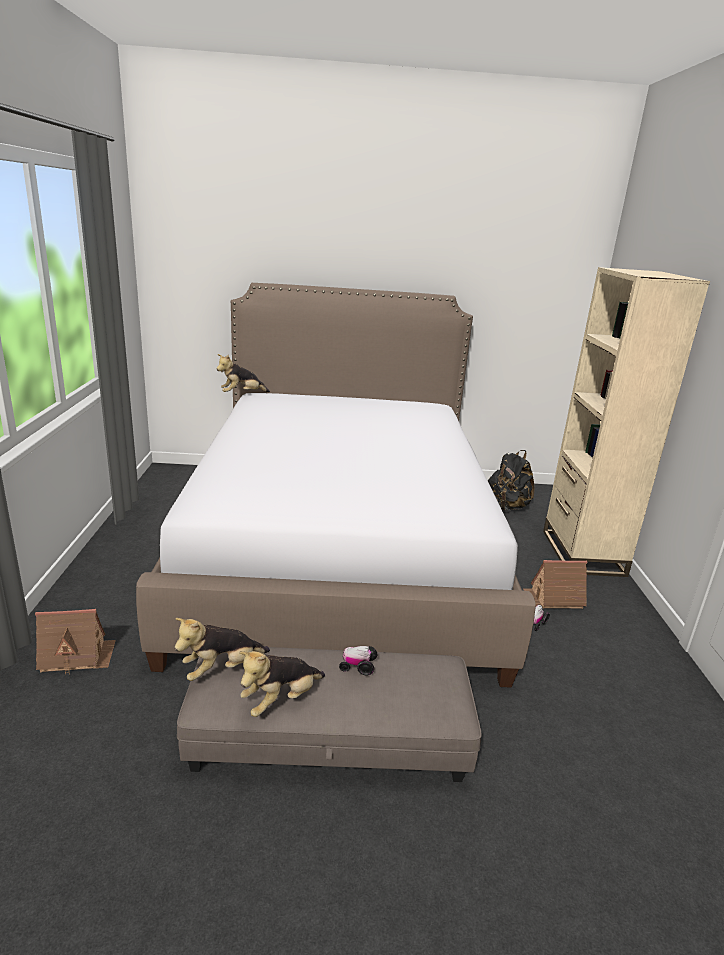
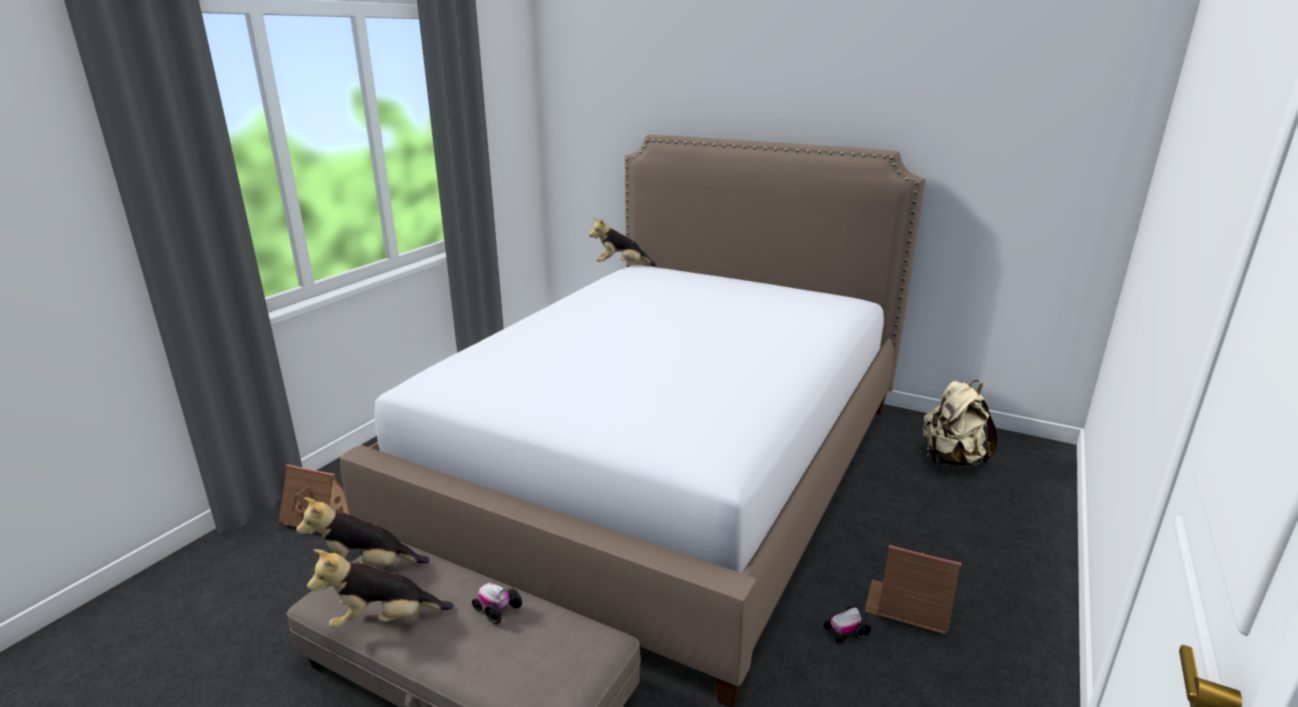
camera: 30 degrees right, 0 degrees up
black backpack [488,450,534,511] -> beige backpack [923,380,998,467]
beige bookcase [543,267,710,577] -> none

